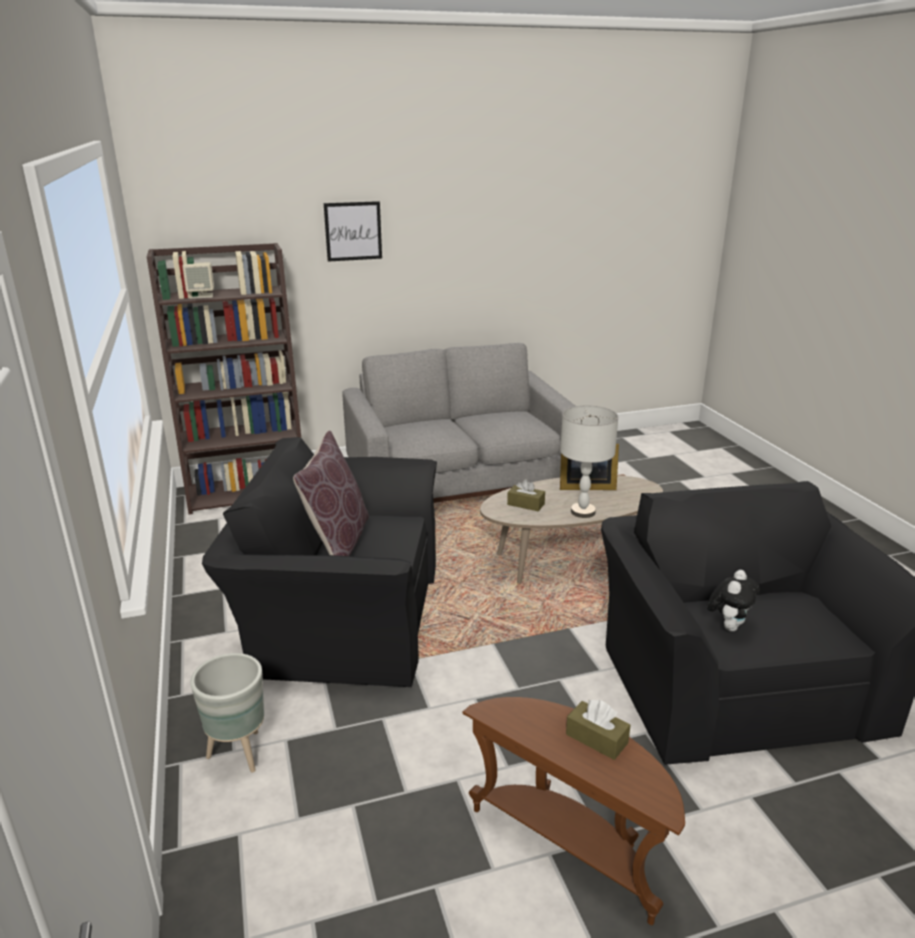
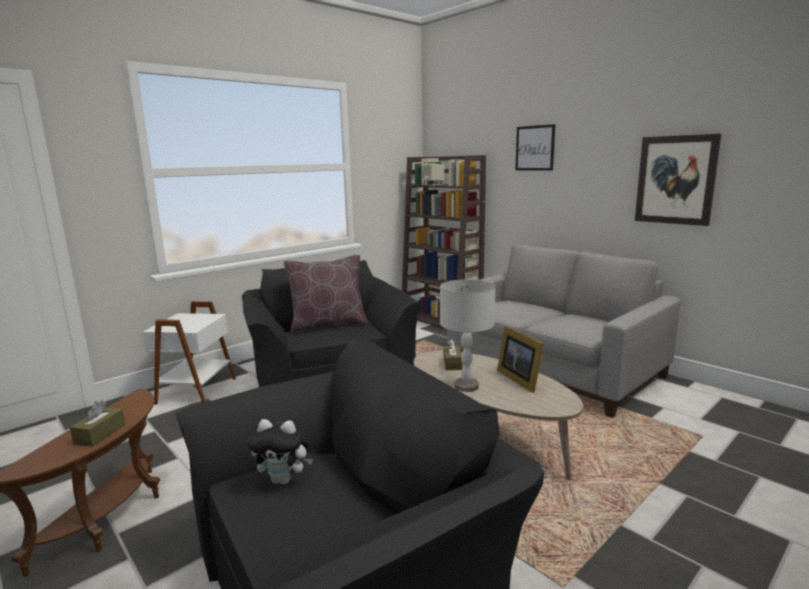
camera: 65 degrees right, 10 degrees down
grey planter [190,653,264,772] -> white side table [142,301,236,405]
none -> picture [635,134,721,226]

